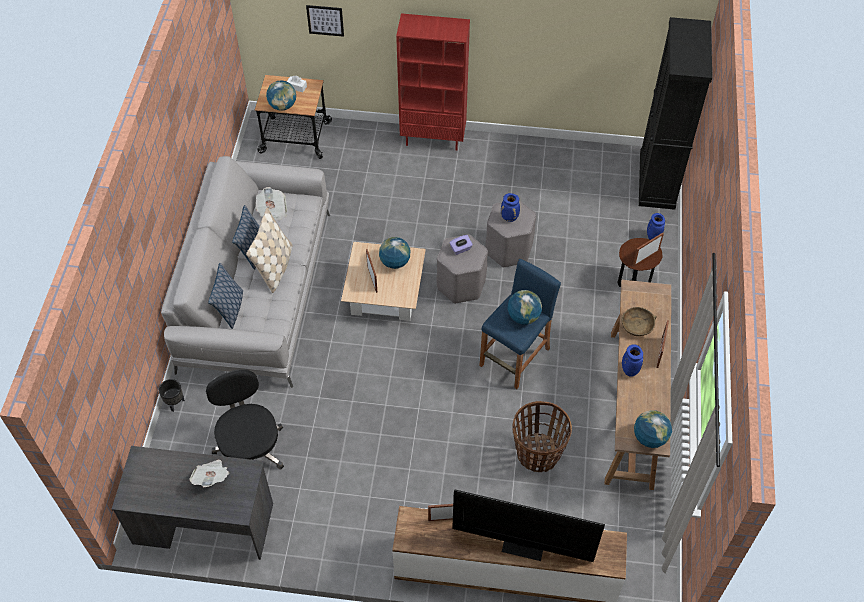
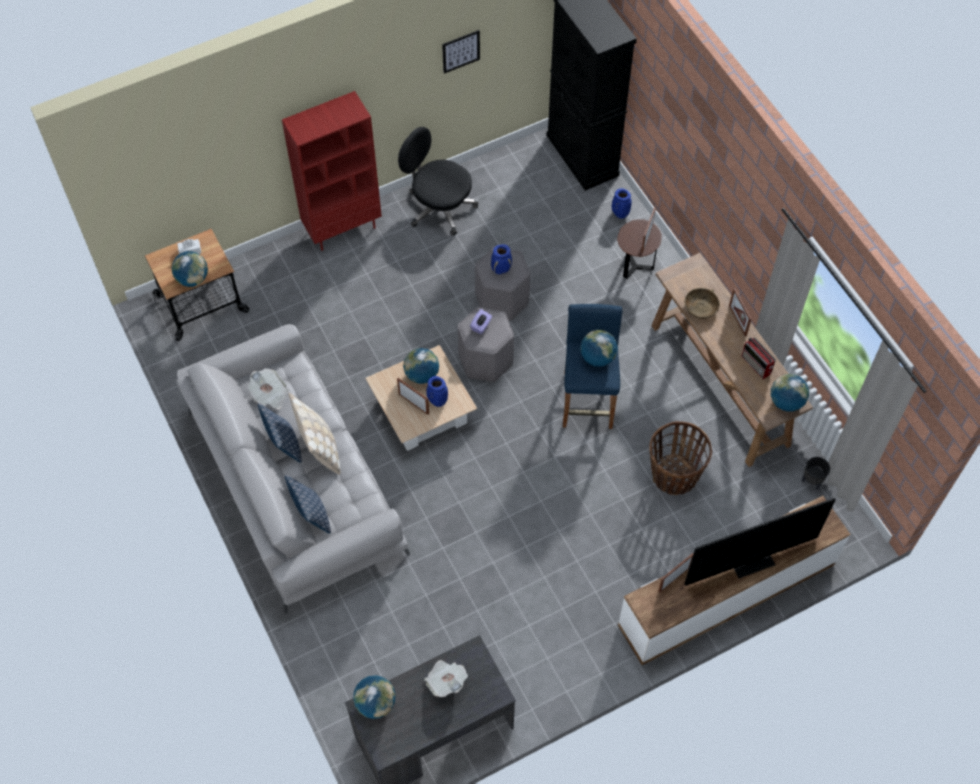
camera: 35 degrees left, 5 degrees up
black planter [159,379,185,412] -> black planter moved to [802,457,830,490]
black office chair [206,369,284,470] -> black office chair moved to [398,127,478,236]
picture [306,5,344,37] -> picture moved to [442,30,480,74]
blue vase [622,344,643,377] -> blue vase moved to [426,376,448,407]
none -> globe [353,675,395,719]
none -> radio [741,338,776,379]

